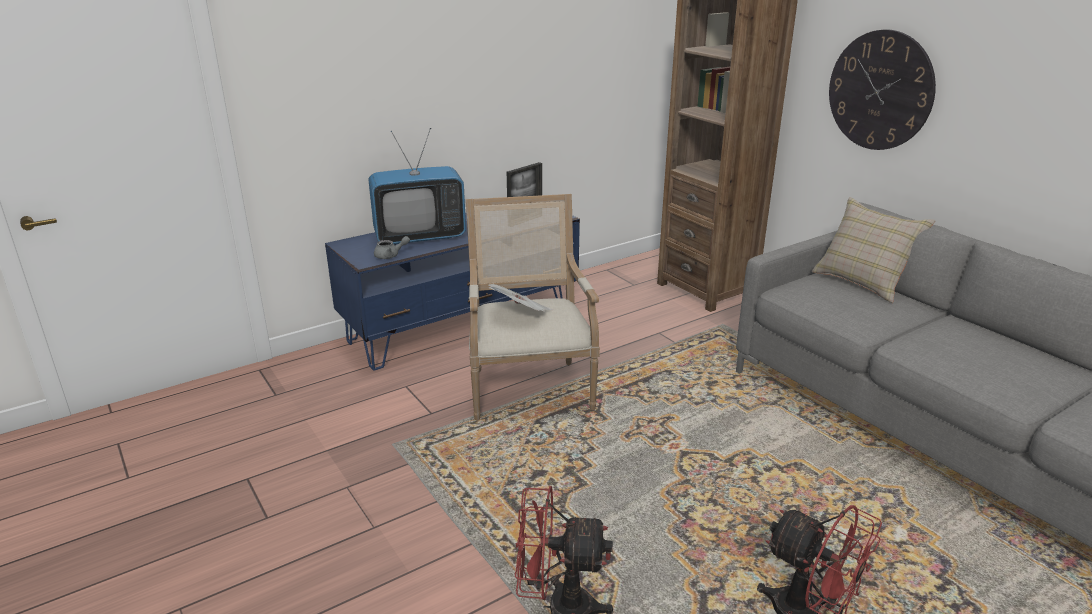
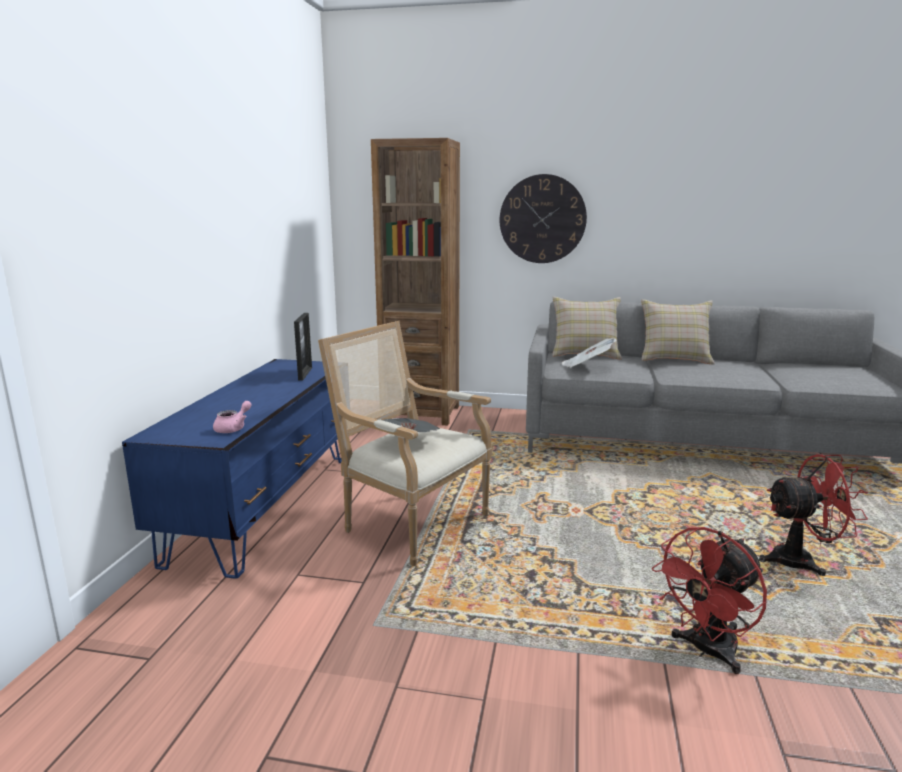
camera: 45 degrees left, 10 degrees down
television [368,128,466,245] -> none
grey teapot [374,236,410,259] -> pink teapot [213,401,252,433]
none -> newspaper [561,338,617,368]
none -> beige pillow [641,299,715,365]

